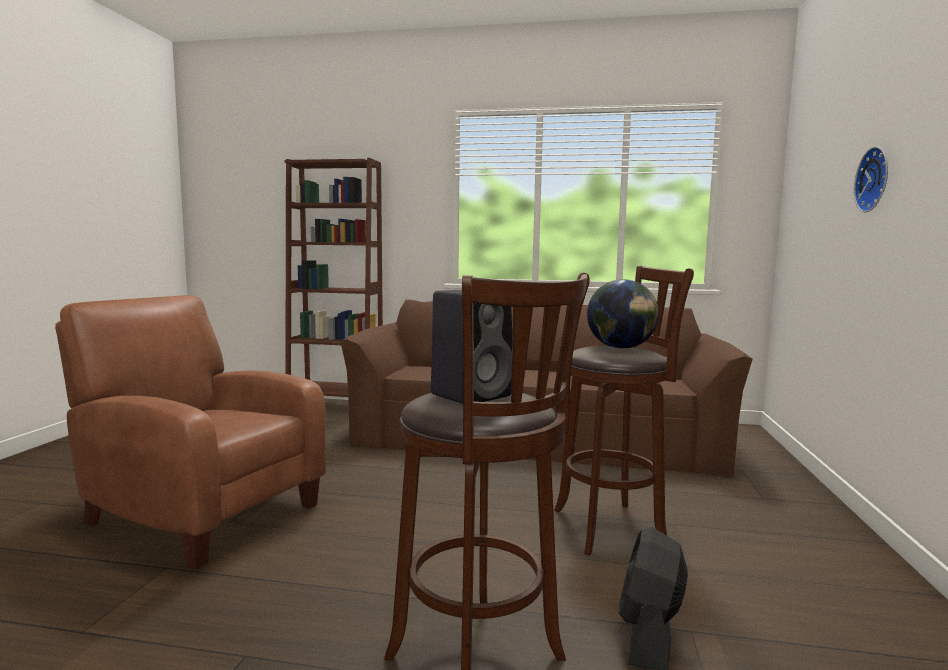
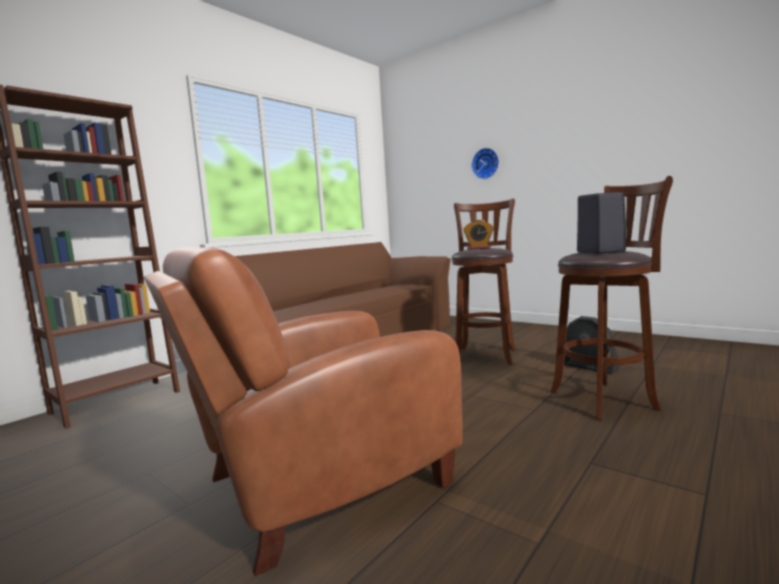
camera: 60 degrees left, 0 degrees up
globe [587,279,659,349] -> alarm clock [463,220,494,249]

